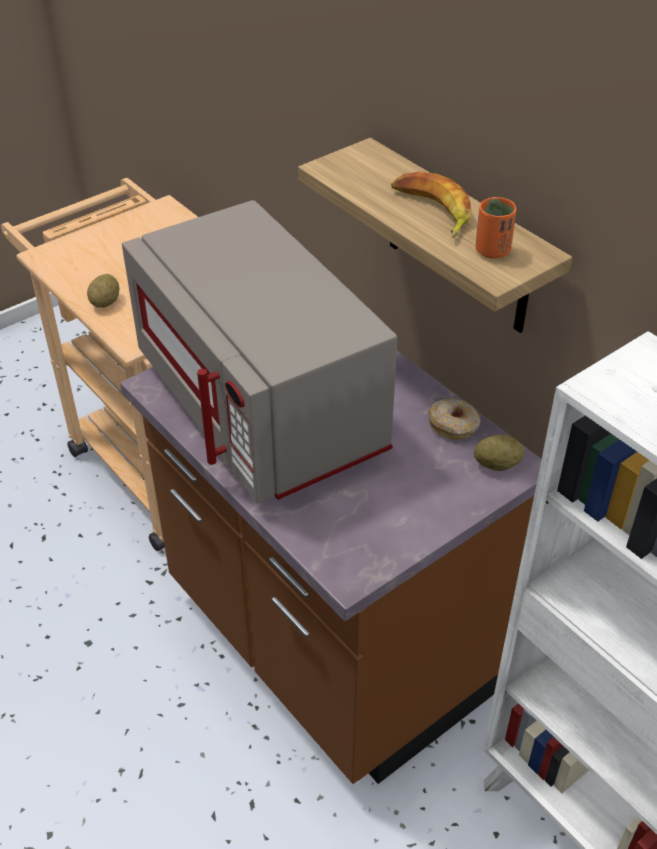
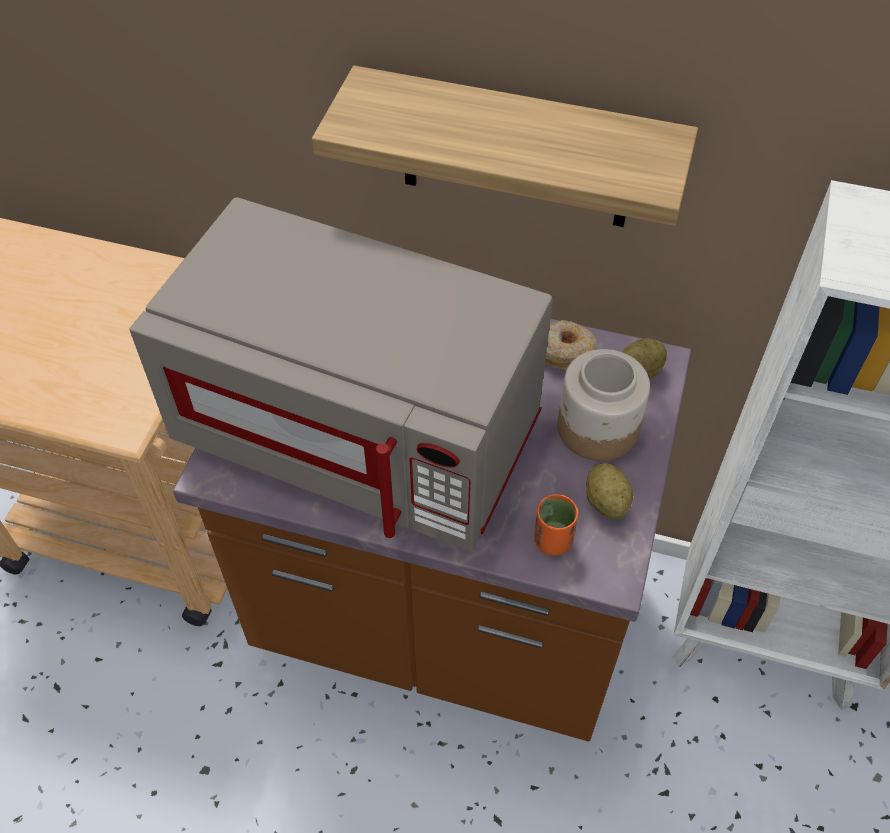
camera: 35 degrees left, 10 degrees up
potato [87,274,120,308] -> potato moved to [586,463,633,519]
banana [391,172,472,238] -> none
orange cup [476,197,516,259] -> orange cup moved to [534,494,579,555]
none -> jar [558,349,650,461]

